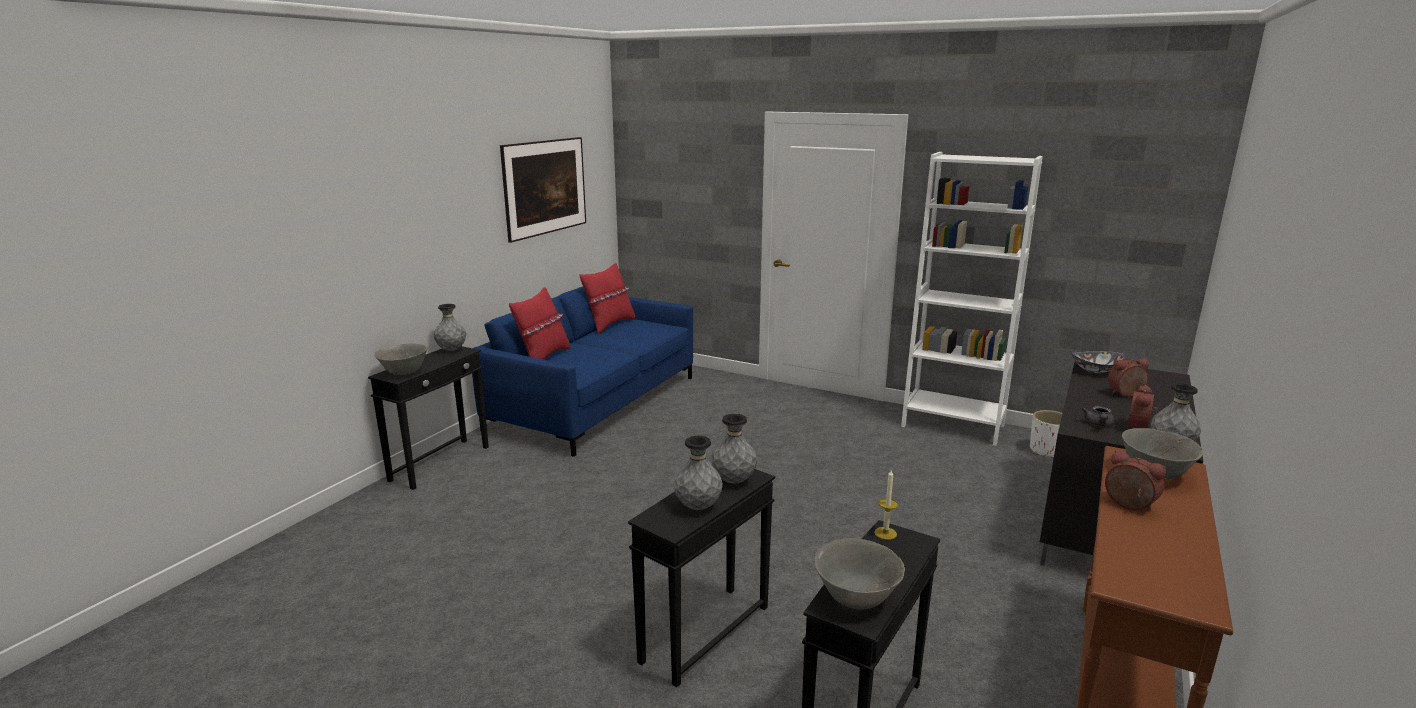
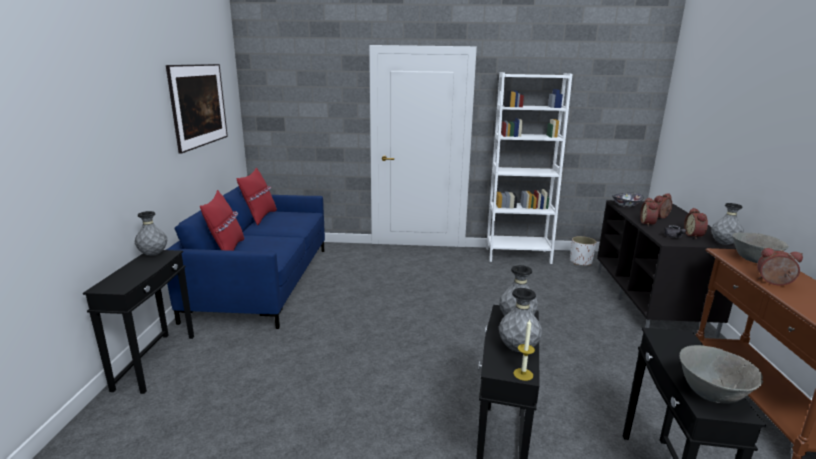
camera: 25 degrees left, 0 degrees up
grey bowl [374,344,427,375] -> none
candle [874,469,898,540] -> candle moved to [513,319,535,381]
none -> alarm clock [640,198,659,226]

